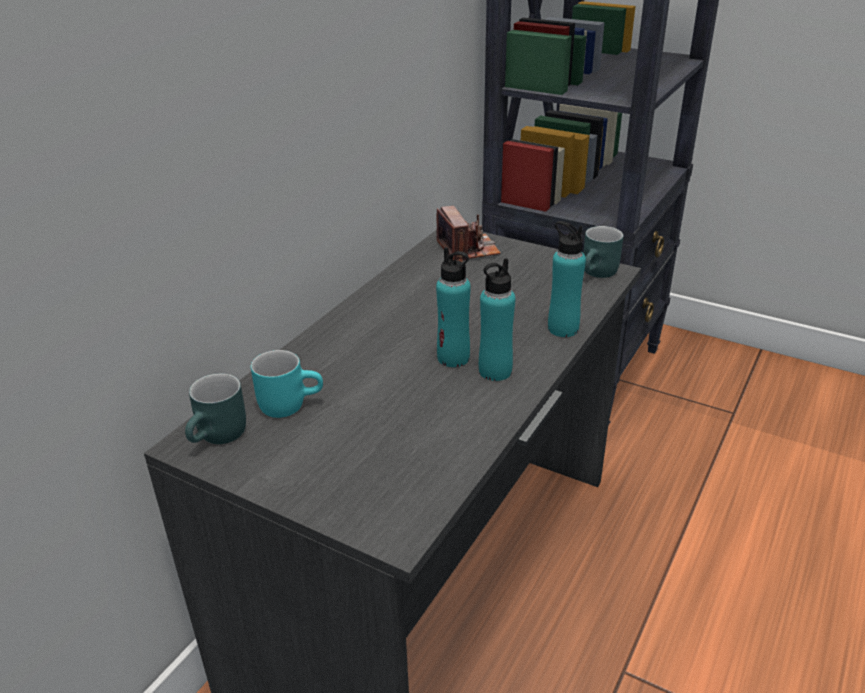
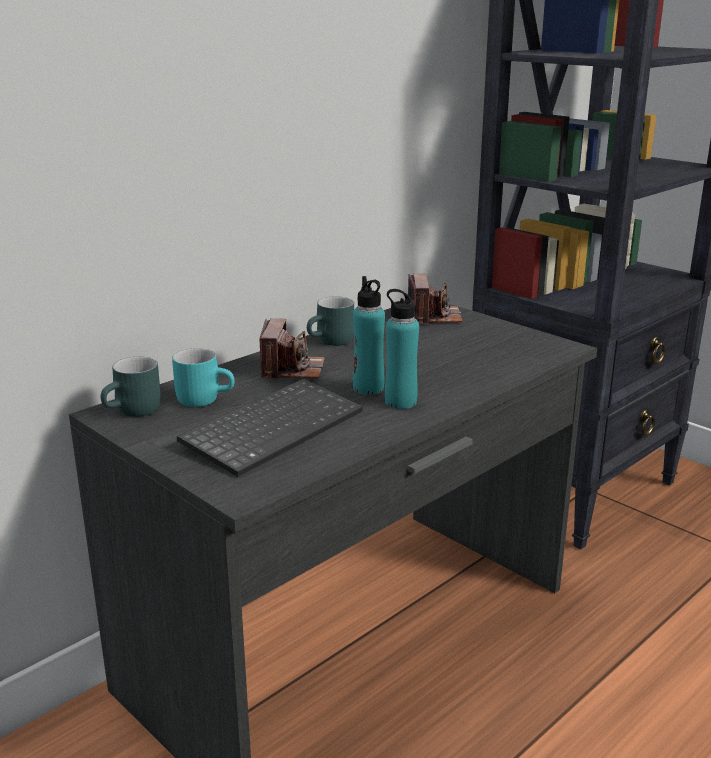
camera: 15 degrees right, 10 degrees down
turquoise bottle [548,221,586,337] -> none
turquoise mug [583,226,624,278] -> turquoise mug moved to [307,296,354,346]
none -> keyboard [177,379,363,477]
none -> camera [260,318,324,379]

